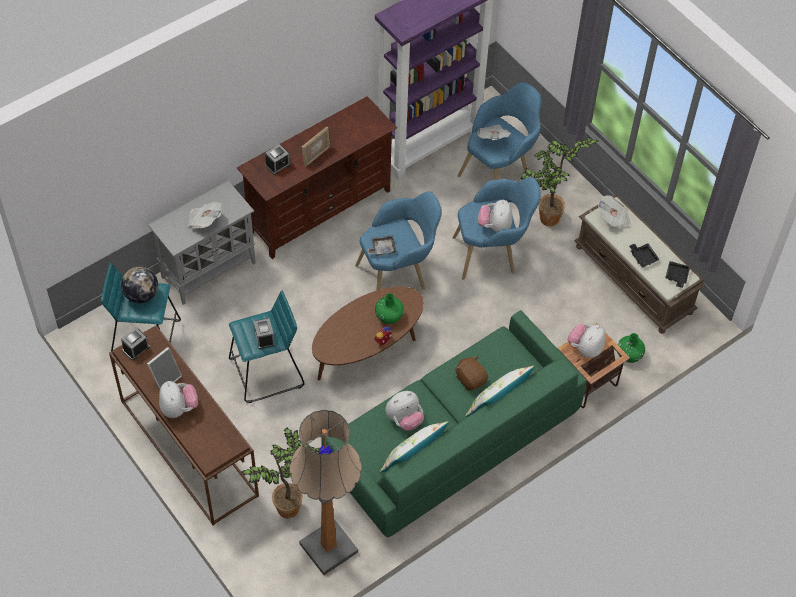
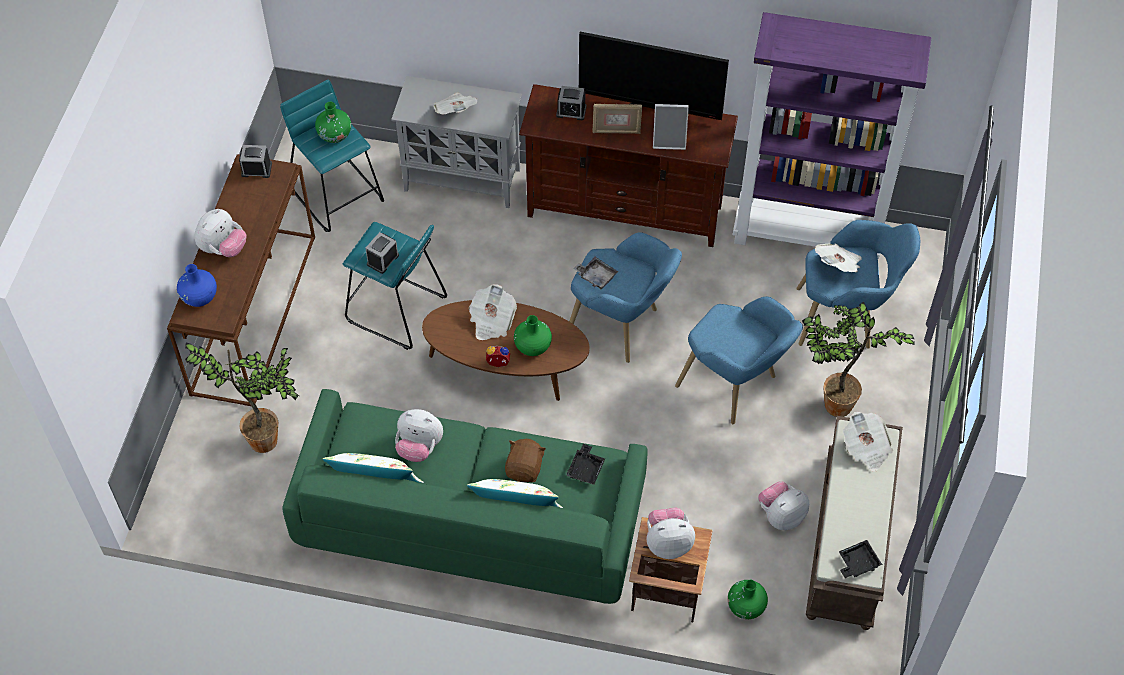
camera: 50 degrees right, 0 degrees up
globe [121,267,158,303] -> green vase [315,102,351,143]
picture frame [147,347,182,390] -> picture frame moved to [653,104,689,150]
floor lamp [290,410,362,575] -> none
plush toy [478,200,512,232] -> plush toy moved to [758,481,809,530]
black tray [629,243,660,268] -> black tray moved to [566,444,605,485]
none -> blue vase [177,264,217,307]
none -> newspaper [469,284,517,340]
none -> television [579,32,729,120]

